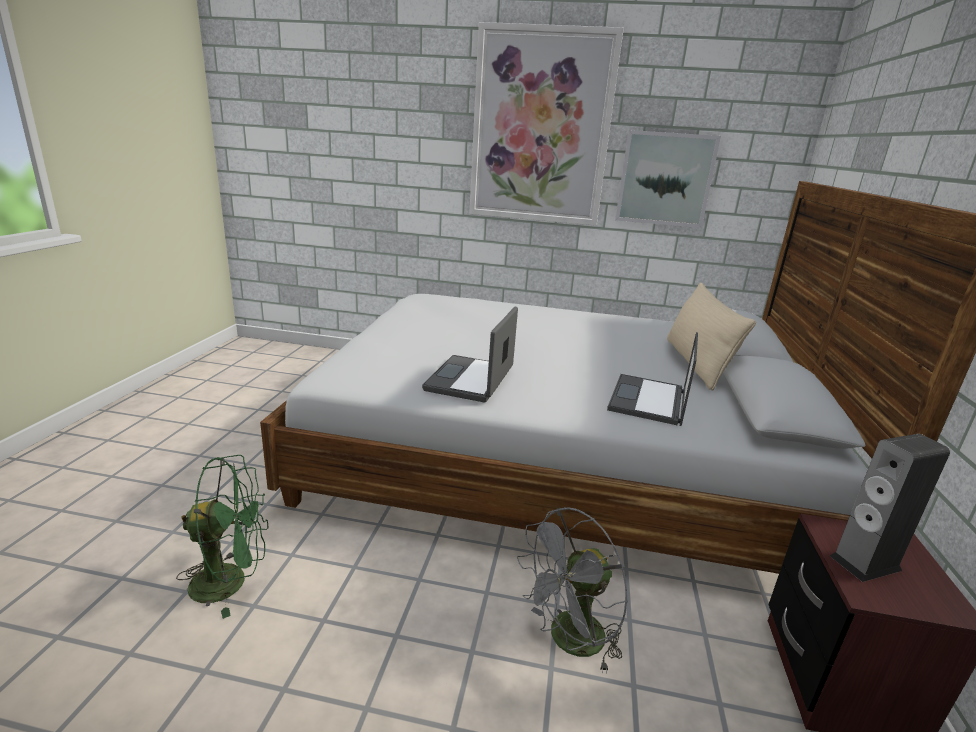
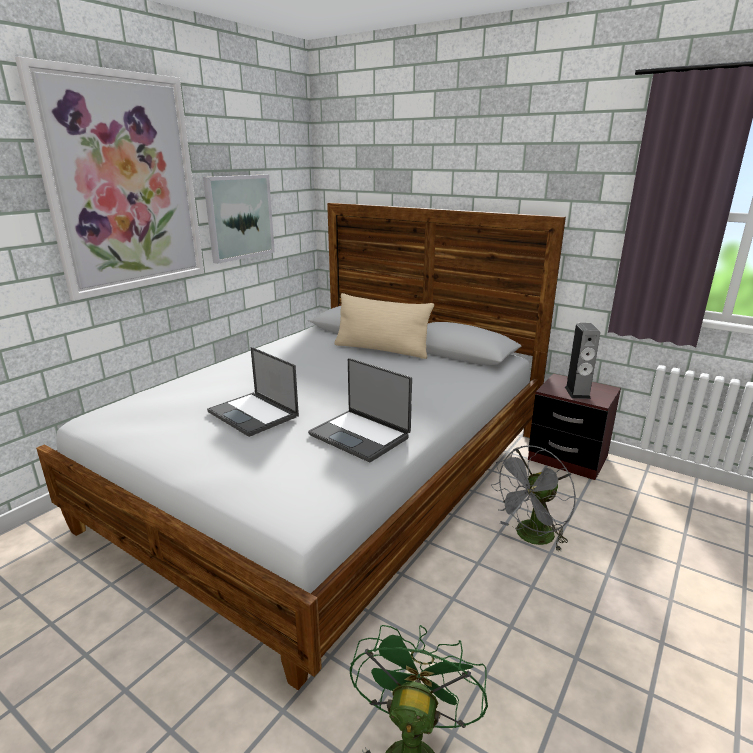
camera: 65 degrees left, 0 degrees up
grey fan [517,507,628,674] -> grey fan turned 60 degrees clockwise [491,445,576,552]
laptop [607,332,698,426] -> laptop moved to [207,347,299,437]

